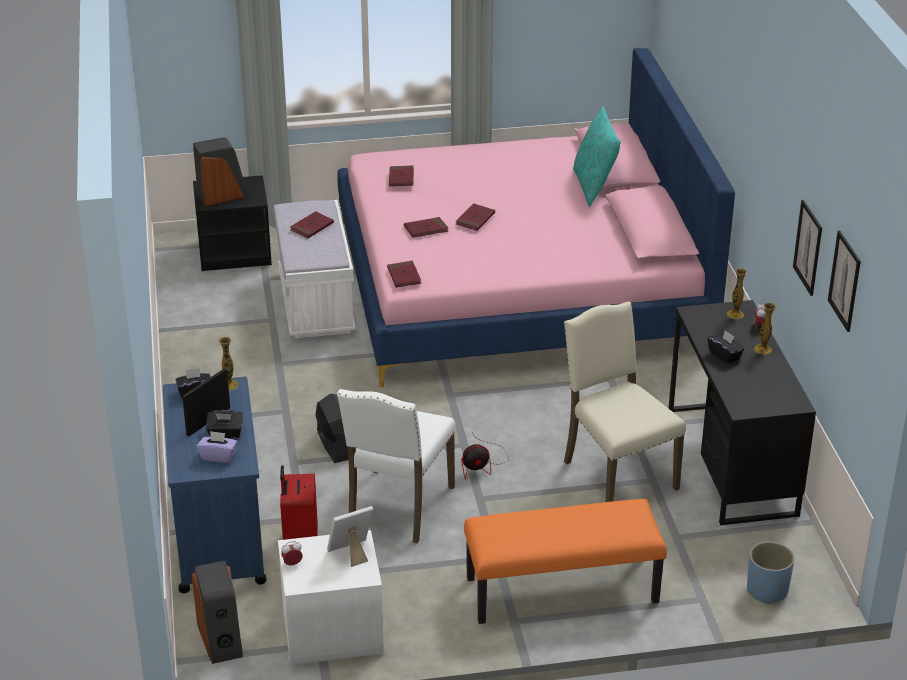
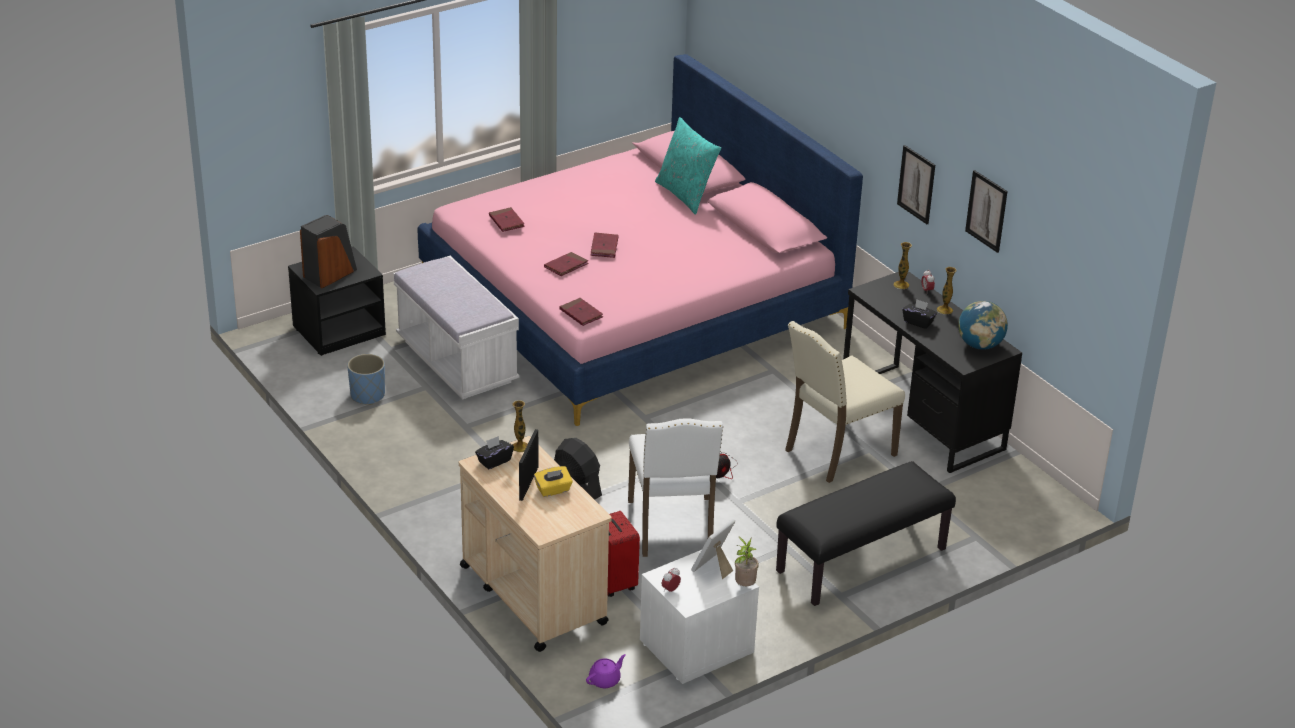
camera: 25 degrees left, 0 degrees up
blue cart [163,377,266,593] -> beige cart [459,436,612,652]
speaker [192,561,243,664] -> purple teapot [586,654,626,688]
purple tissue box [197,431,237,463] -> none
black tissue box [206,410,244,438] -> yellow tissue box [534,466,573,497]
red book [290,211,334,239] -> none
orange bench [464,499,667,624] -> black bench [776,461,956,606]
beige chair [564,301,686,502] -> beige chair turned 75 degrees counterclockwise [785,321,905,483]
blue planter [747,541,795,604] -> blue planter moved to [347,354,385,405]
picture [828,231,861,332] -> picture moved to [897,145,935,224]
none -> potted plant [734,536,759,586]
none -> globe [958,301,1008,350]

